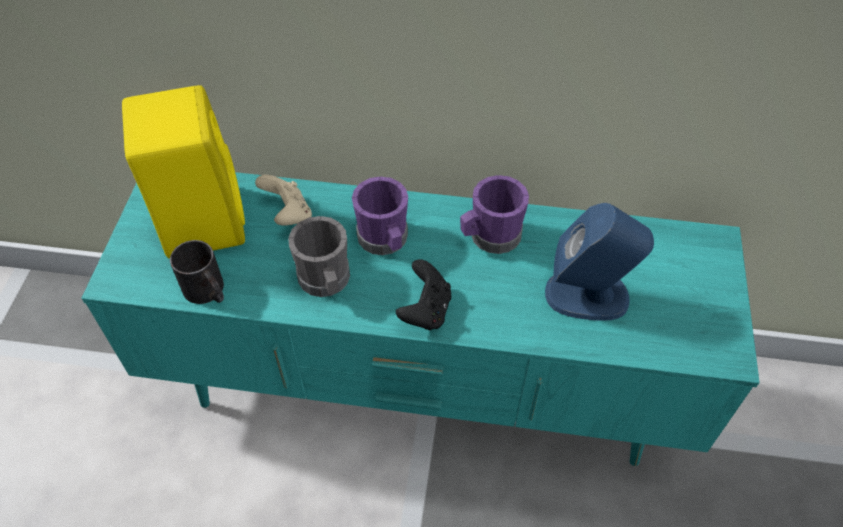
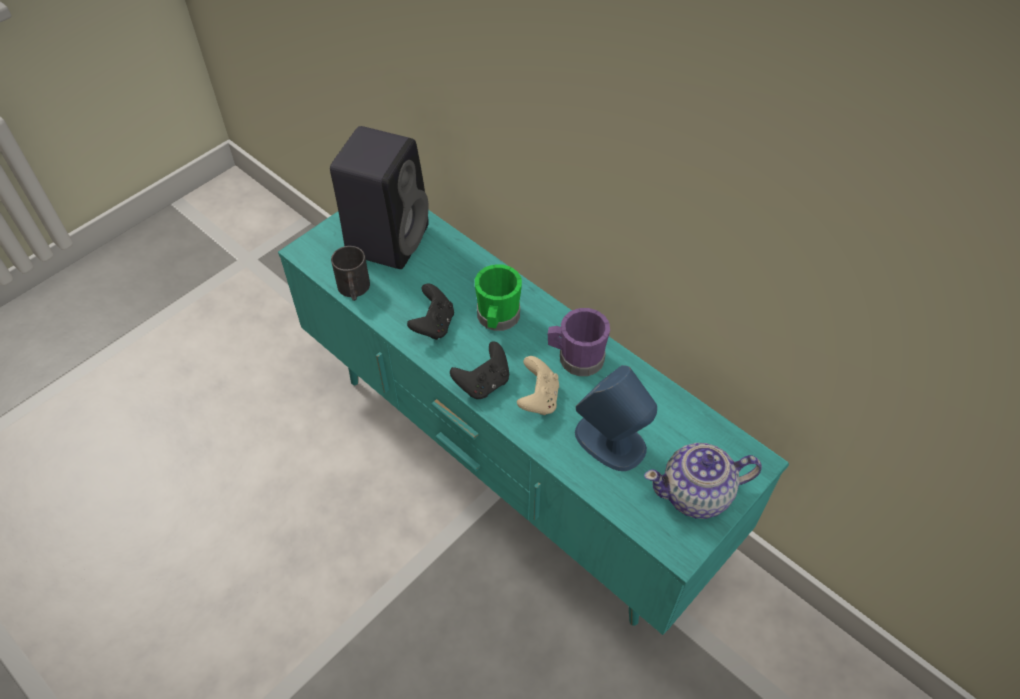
camera: 35 degrees right, 0 degrees up
yellow speaker [122,85,245,259] -> black speaker [330,126,429,269]
beige game controller [255,175,312,226] -> beige game controller moved to [517,356,559,415]
grey mug [288,216,350,297] -> black game controller [407,284,454,340]
purple mug [352,177,408,255] -> green mug [475,264,522,331]
none -> teapot [644,443,762,519]

